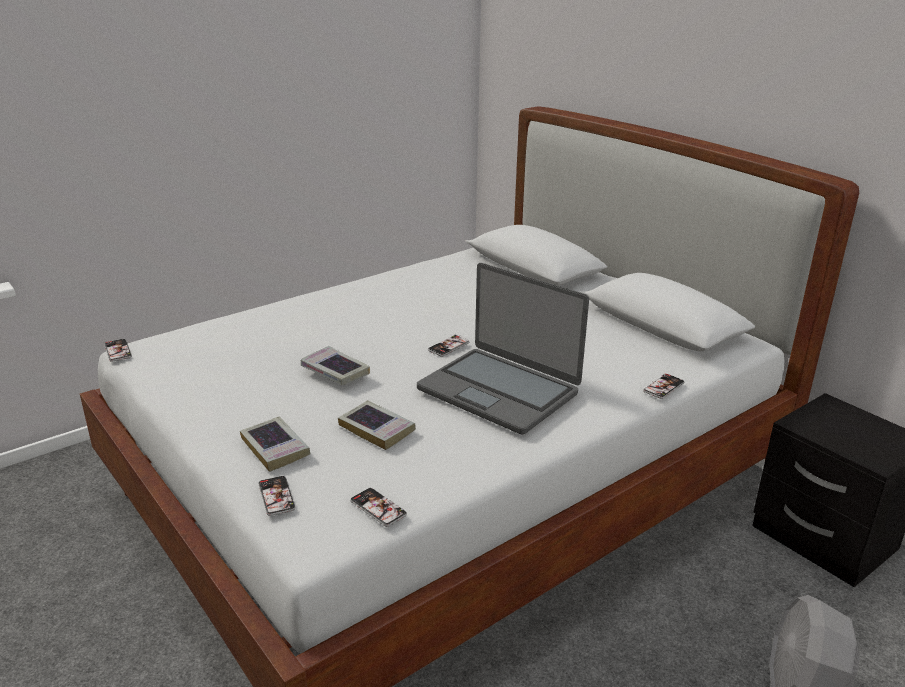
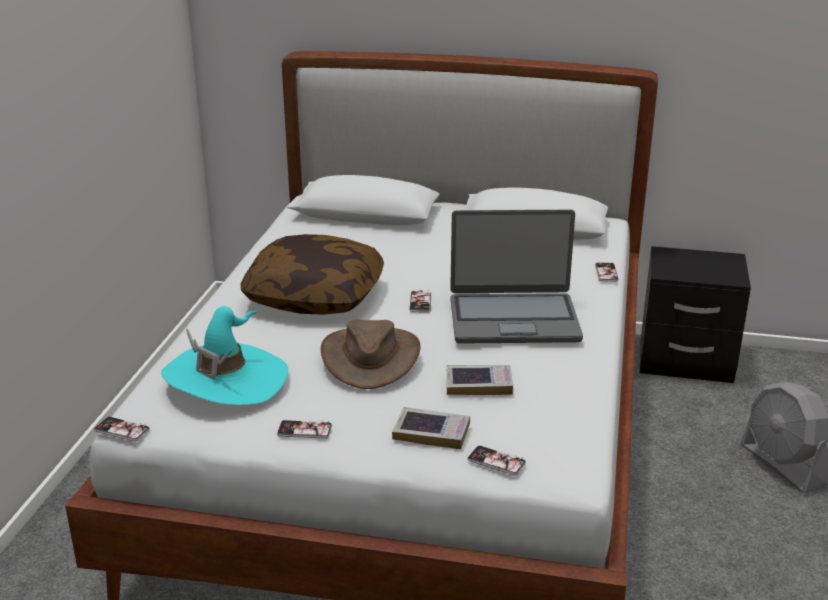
camera: 40 degrees left, 0 degrees up
book [301,346,370,385] -> brown hat [321,320,420,389]
phone [350,488,407,527] -> phone moved to [277,420,332,439]
none -> turquoise hat [161,306,288,405]
none -> pillow [241,234,384,315]

